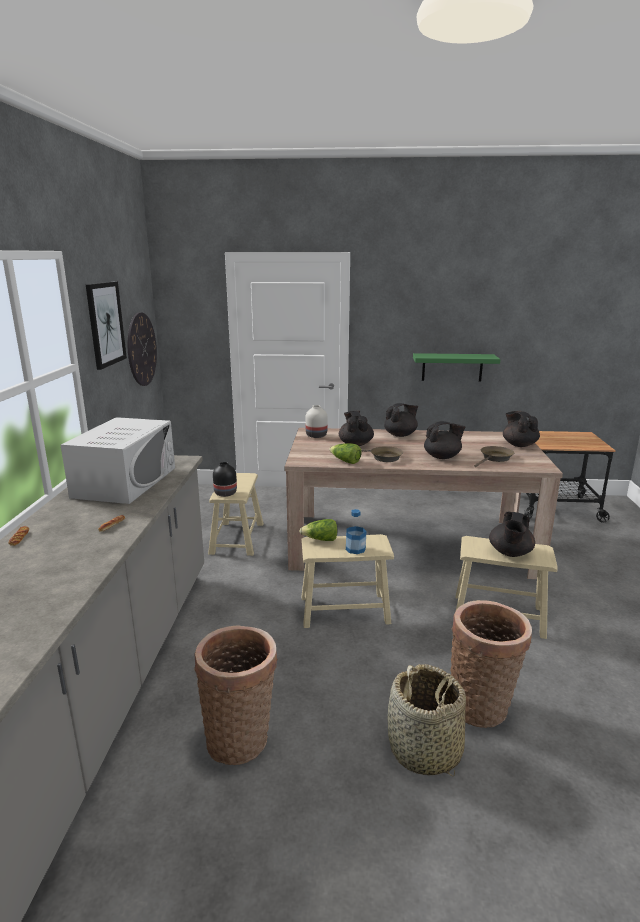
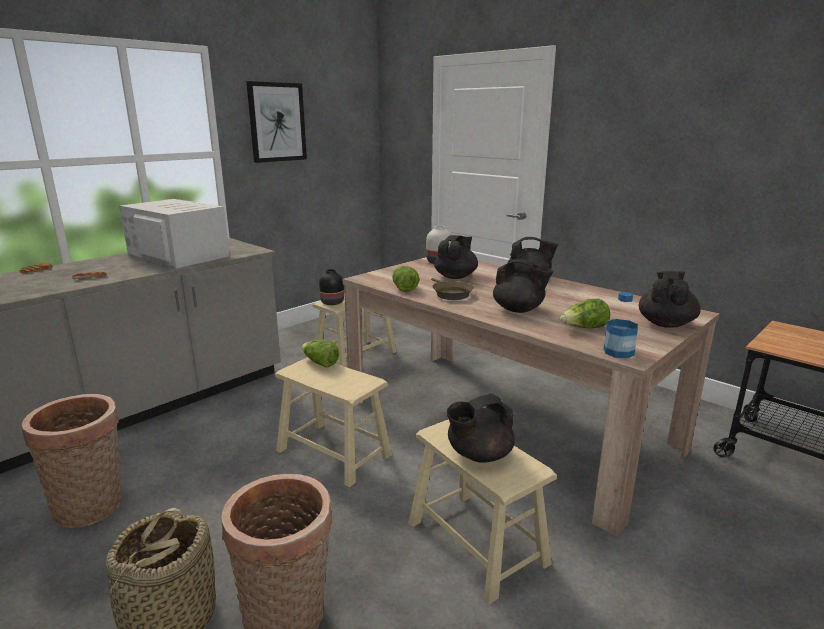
camera: 40 degrees right, 0 degrees up
white microwave [61,417,175,504] -> white microwave turned 105 degrees counterclockwise [119,199,230,269]
wall clock [127,312,157,386] -> none
bottle [346,509,366,554] -> bottle moved to [604,292,638,358]
green shelf [413,353,500,382] -> none
brown frying pan [474,446,514,467] -> lettuce [560,298,610,328]

